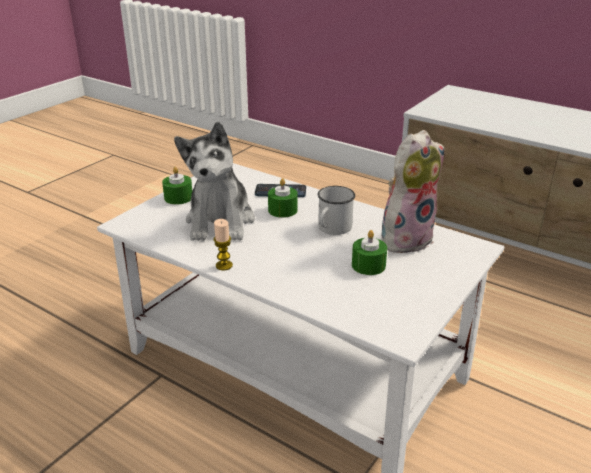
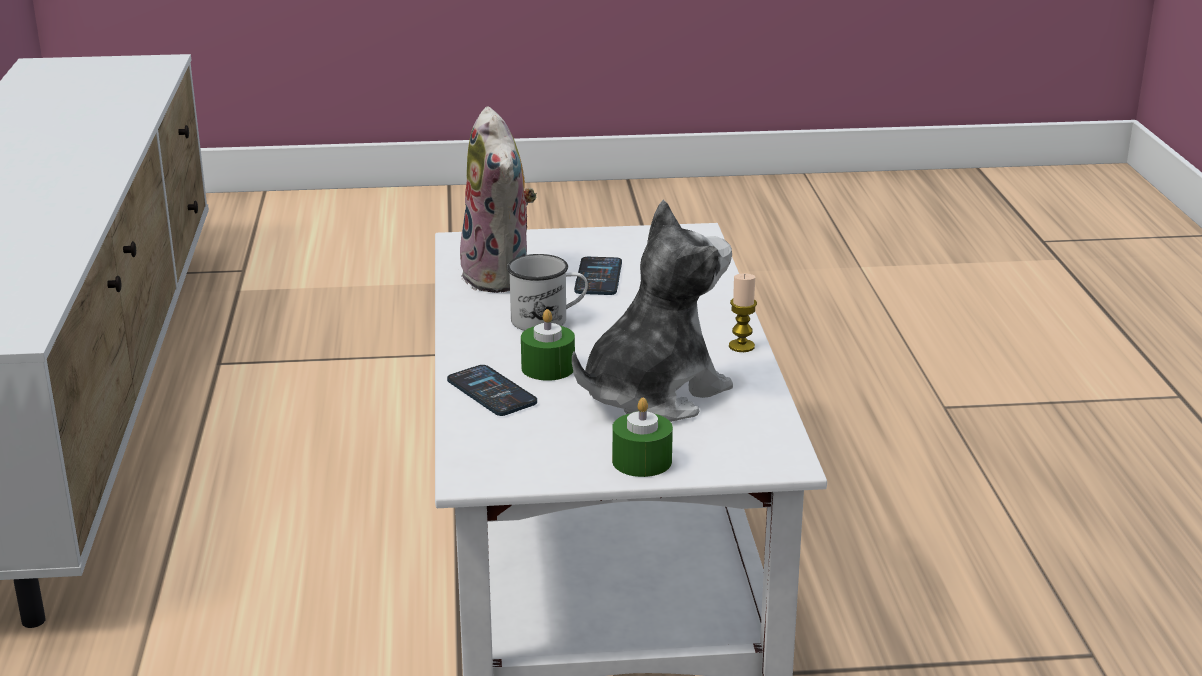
camera: 130 degrees left, 5 degrees down
green candle [352,230,387,275] -> phone [574,257,622,295]
plush toy [381,130,444,253] -> plush toy turned 120 degrees counterclockwise [456,106,537,293]

